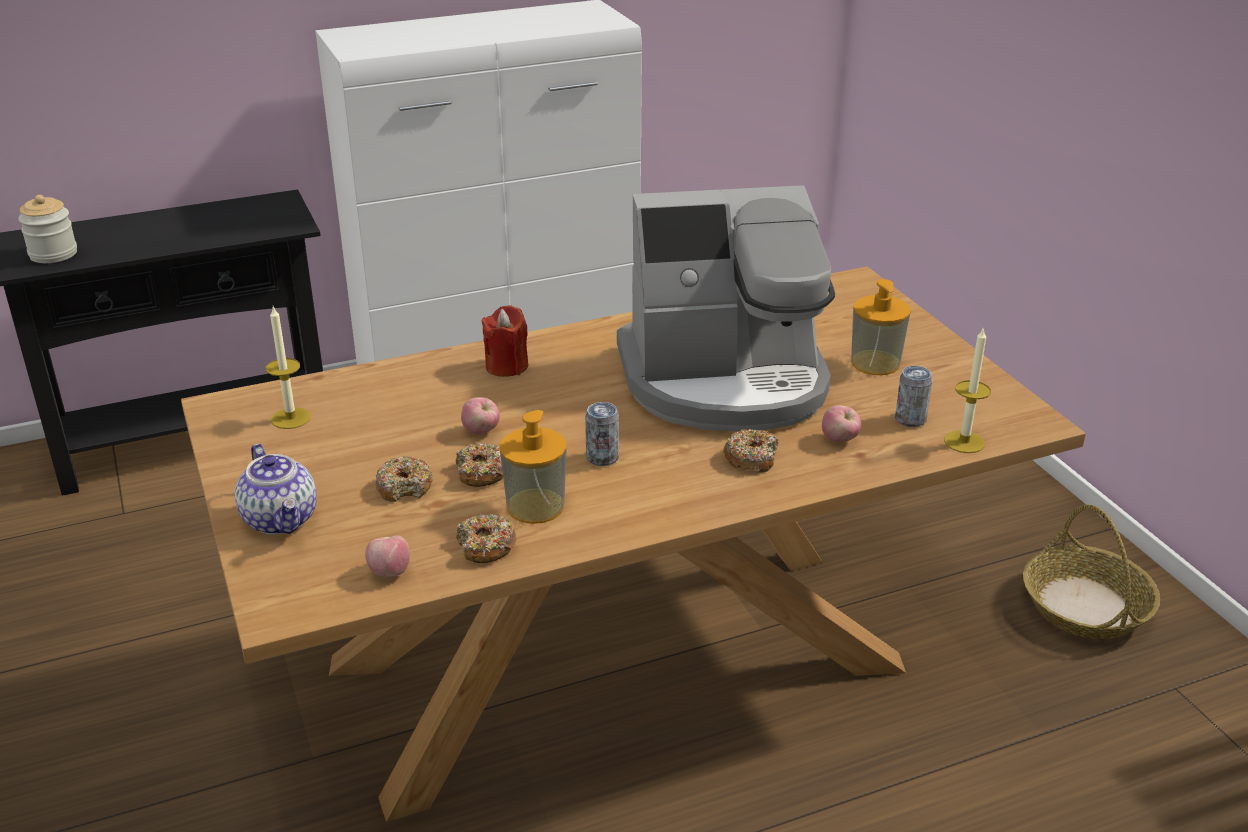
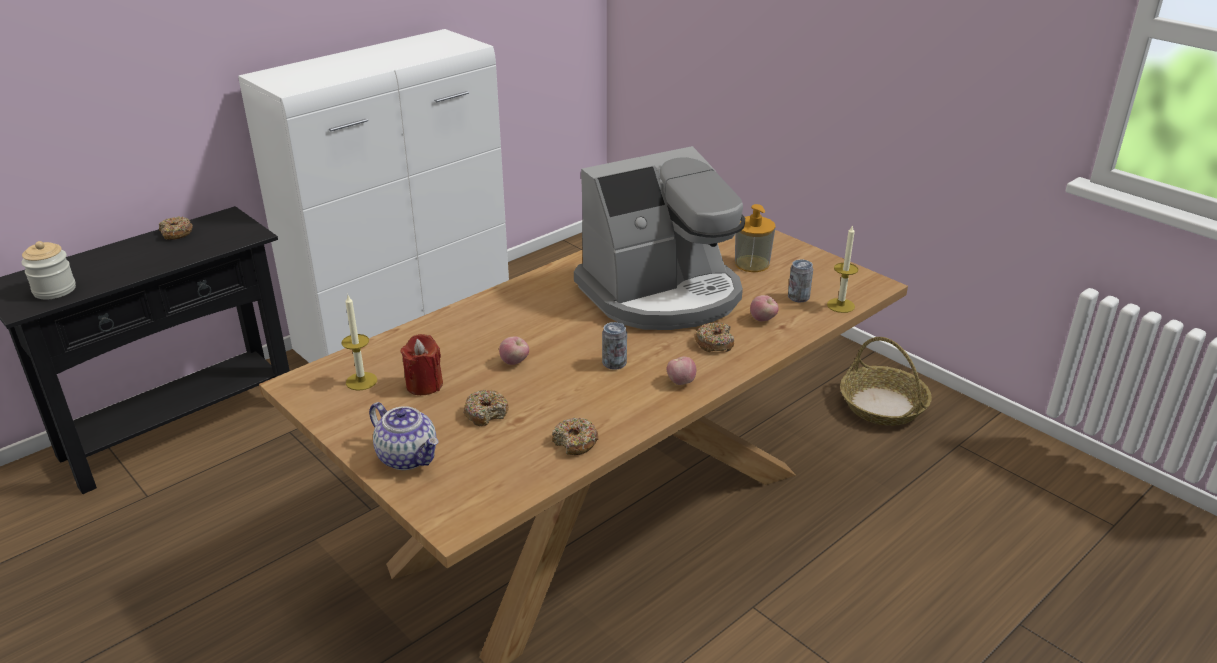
camera: 20 degrees left, 0 degrees up
apple [365,535,410,577] -> apple moved to [667,356,696,385]
donut [456,443,503,487] -> donut moved to [159,216,193,240]
red candle [482,305,529,377] -> red candle moved to [401,334,443,395]
soap dispenser [500,410,567,524] -> none

